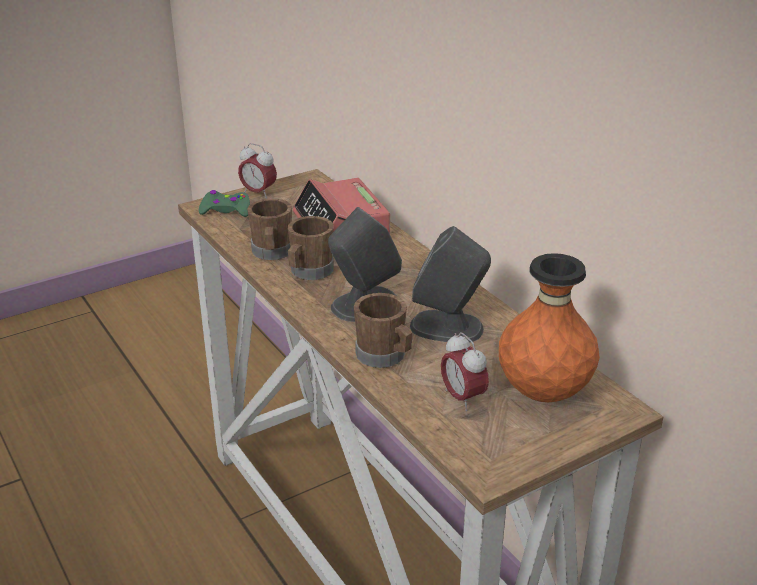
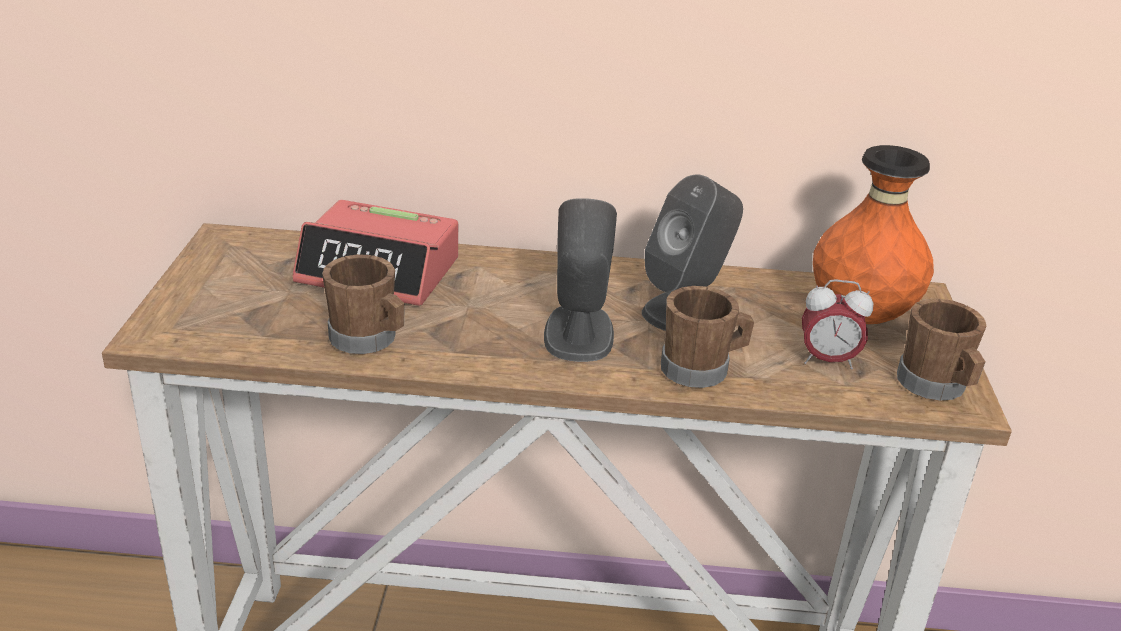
camera: 55 degrees left, 0 degrees up
green game controller [199,190,250,217] -> none
alarm clock [238,143,277,198] -> none
brown mug [288,216,334,280] -> brown mug moved to [897,299,987,401]

